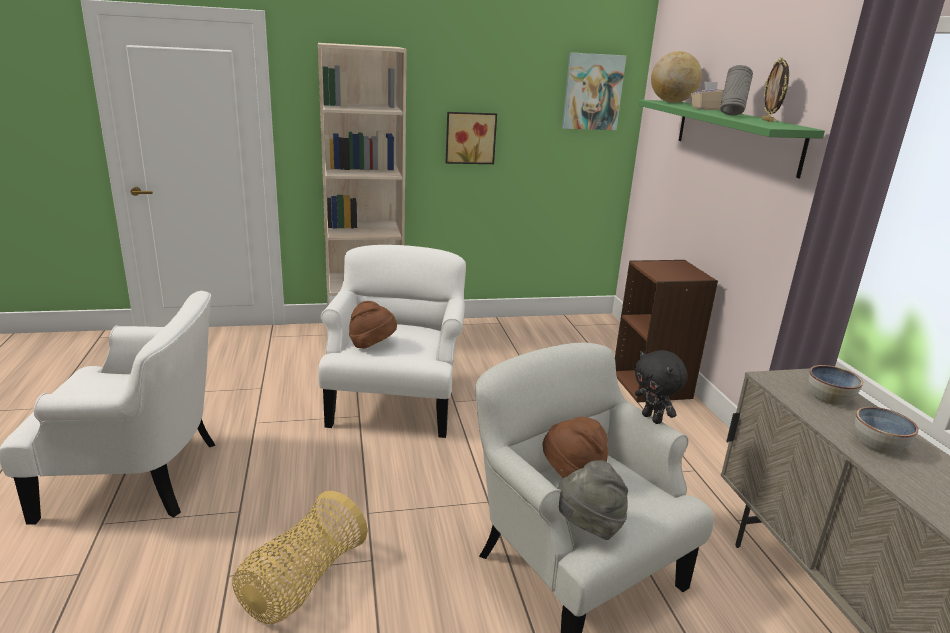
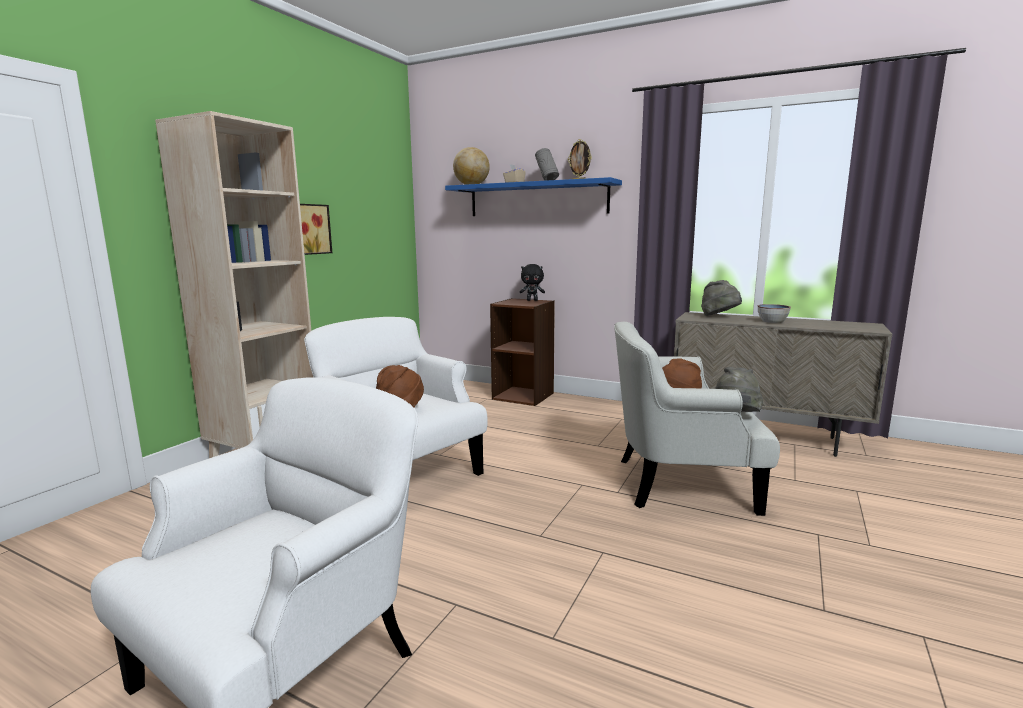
camera: 50 degrees left, 10 degrees down
basket [232,491,368,624] -> none
picture [562,52,626,130] -> none
black plush toy [635,350,688,424] -> black plush toy moved to [520,264,545,301]
green shelf [638,100,825,178] -> blue shelf [445,177,622,216]
bowl [808,365,863,405] -> grey hat [701,280,742,316]

